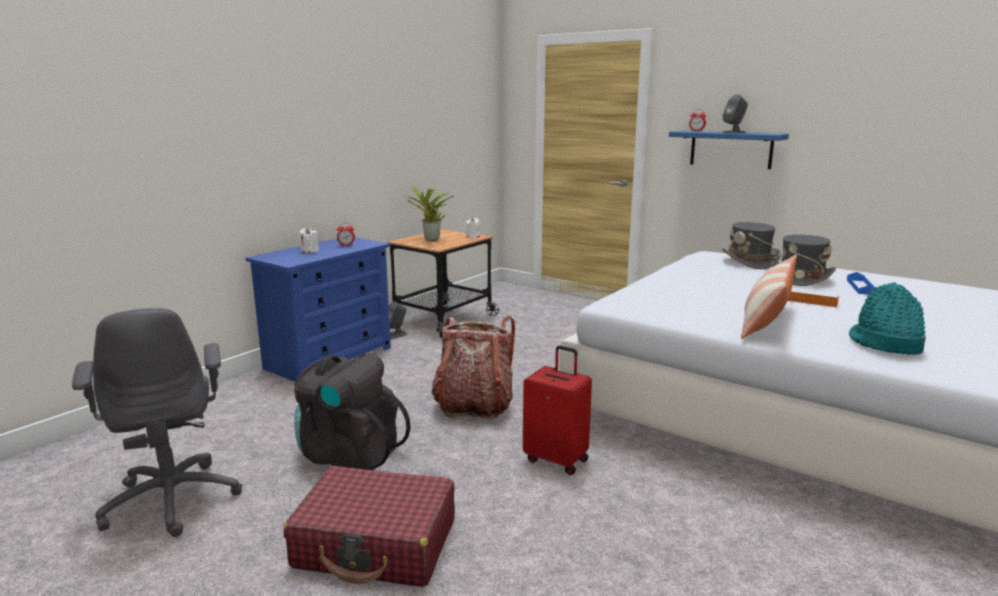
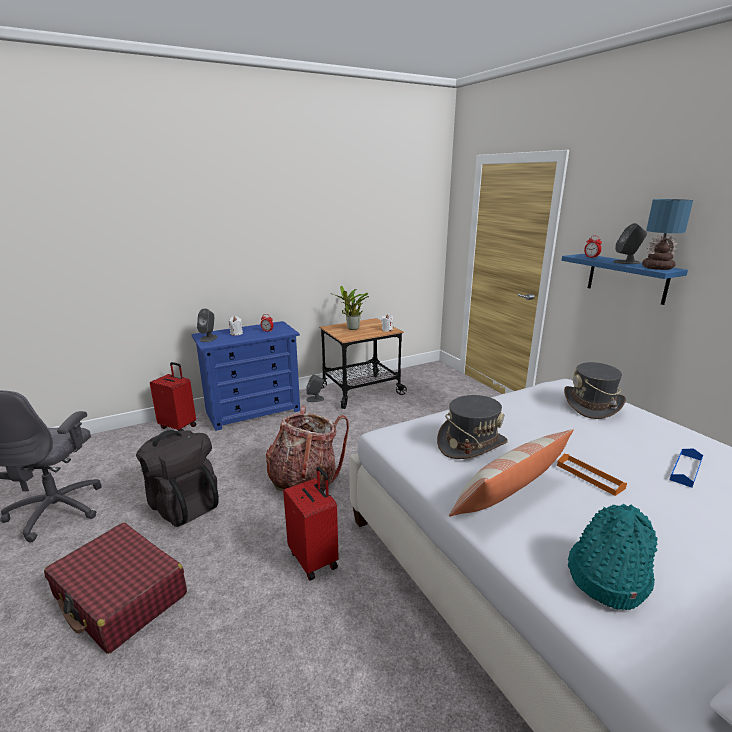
camera: 25 degrees right, 5 degrees up
grey hat [771,234,836,286] -> grey hat moved to [437,395,508,459]
none -> red suitcase [150,362,197,431]
none -> grey speaker [197,308,218,342]
none -> table lamp [642,199,693,270]

